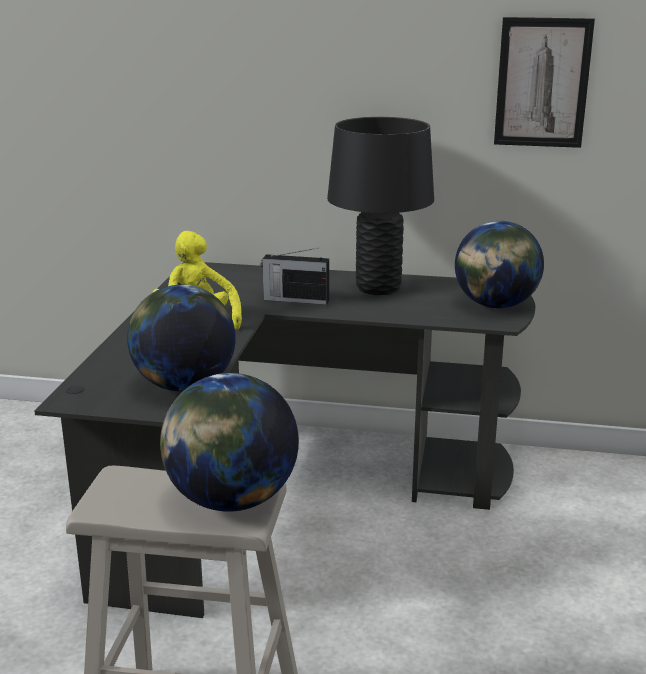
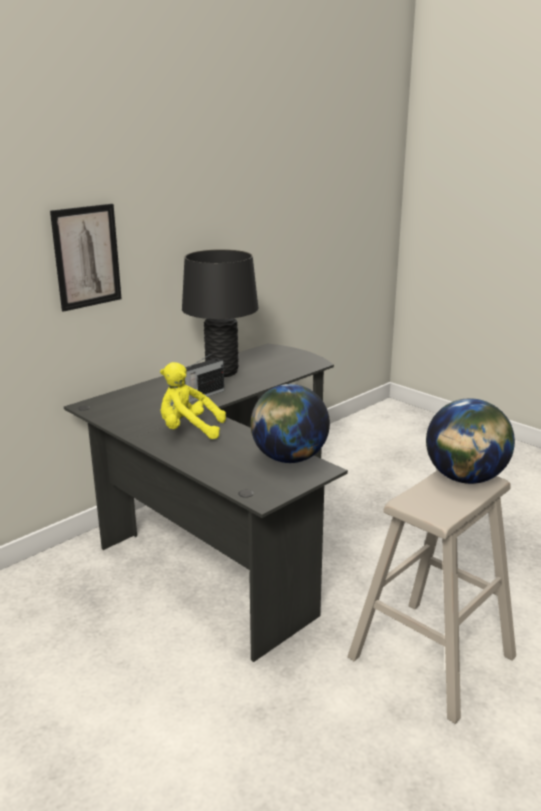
camera: 55 degrees left, 0 degrees up
globe [455,221,544,308] -> none
picture [494,17,595,148] -> picture moved to [50,204,122,312]

